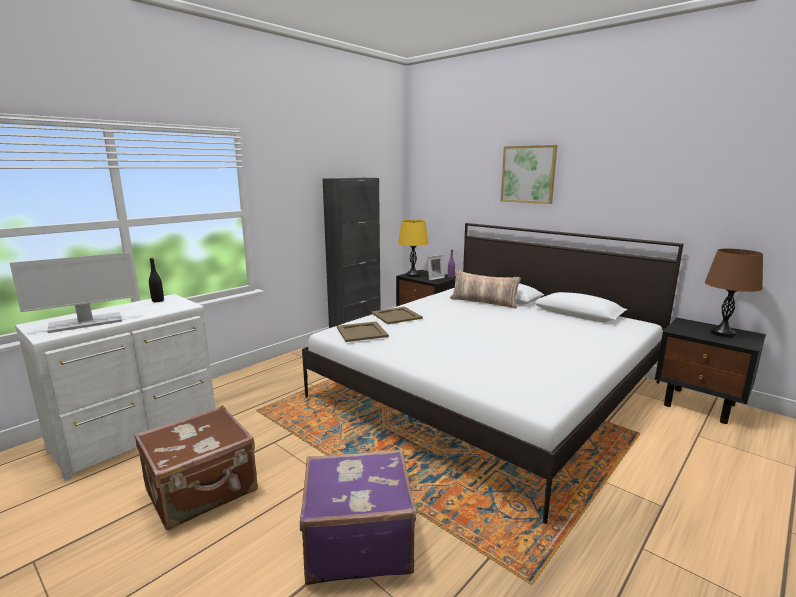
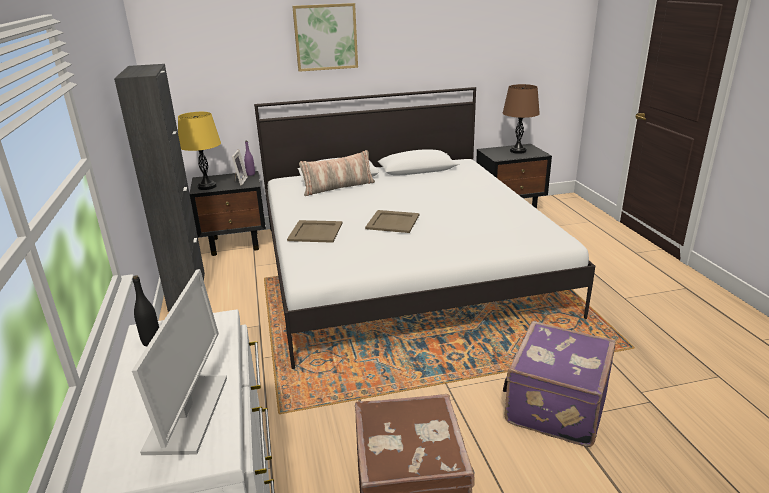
camera: 55 degrees left, 10 degrees up
beige tray [337,321,389,342] -> beige tray moved to [365,210,419,233]

